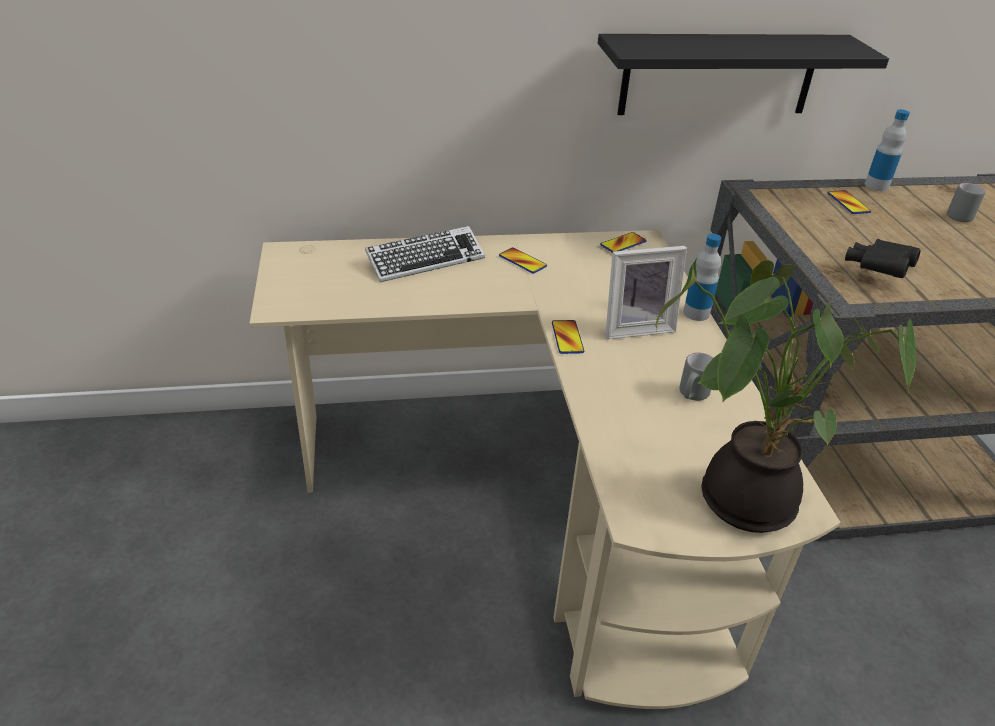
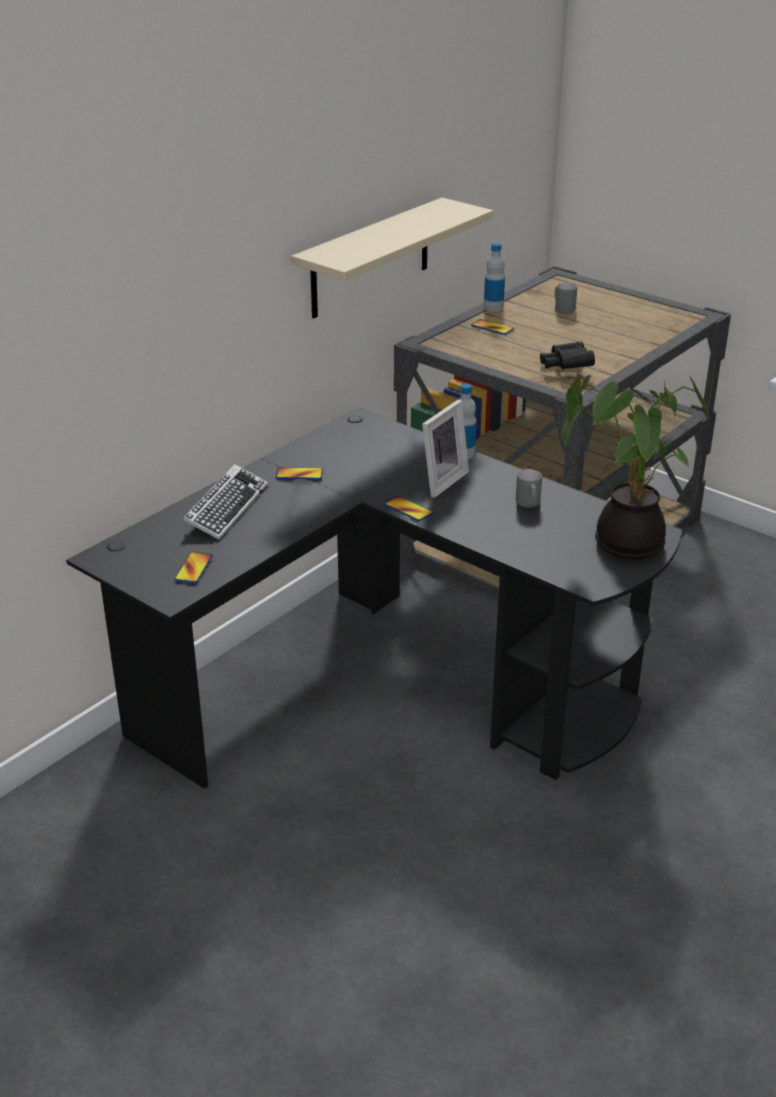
camera: 40 degrees left, 5 degrees down
beige desk [249,230,840,709] -> black desk [66,407,682,789]
black shelf [598,34,889,115] -> beige shelf [291,197,494,319]
phone [600,232,646,252] -> phone moved to [175,552,213,583]

